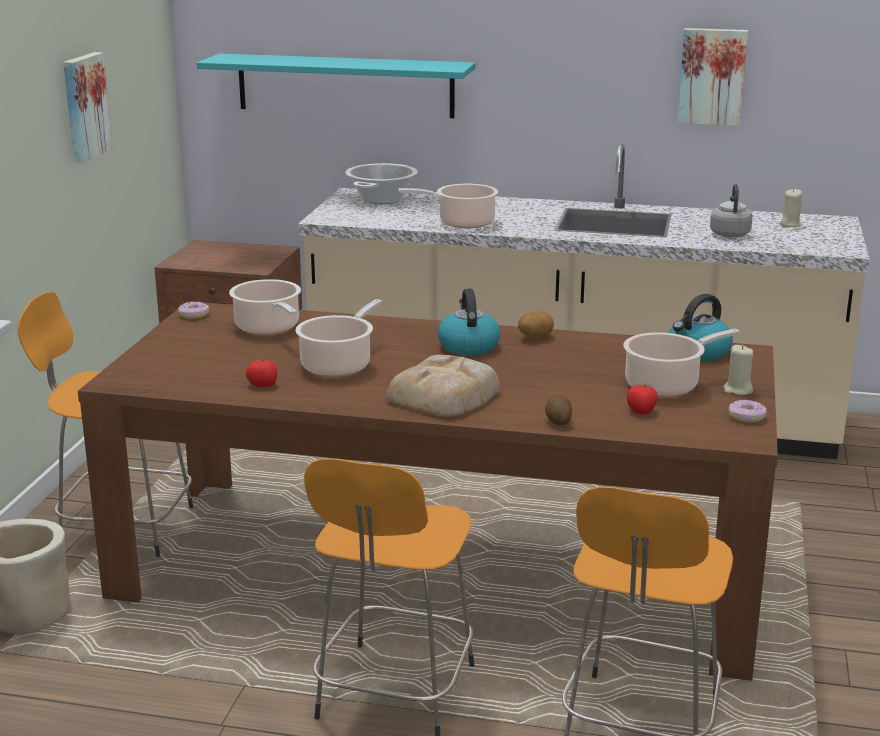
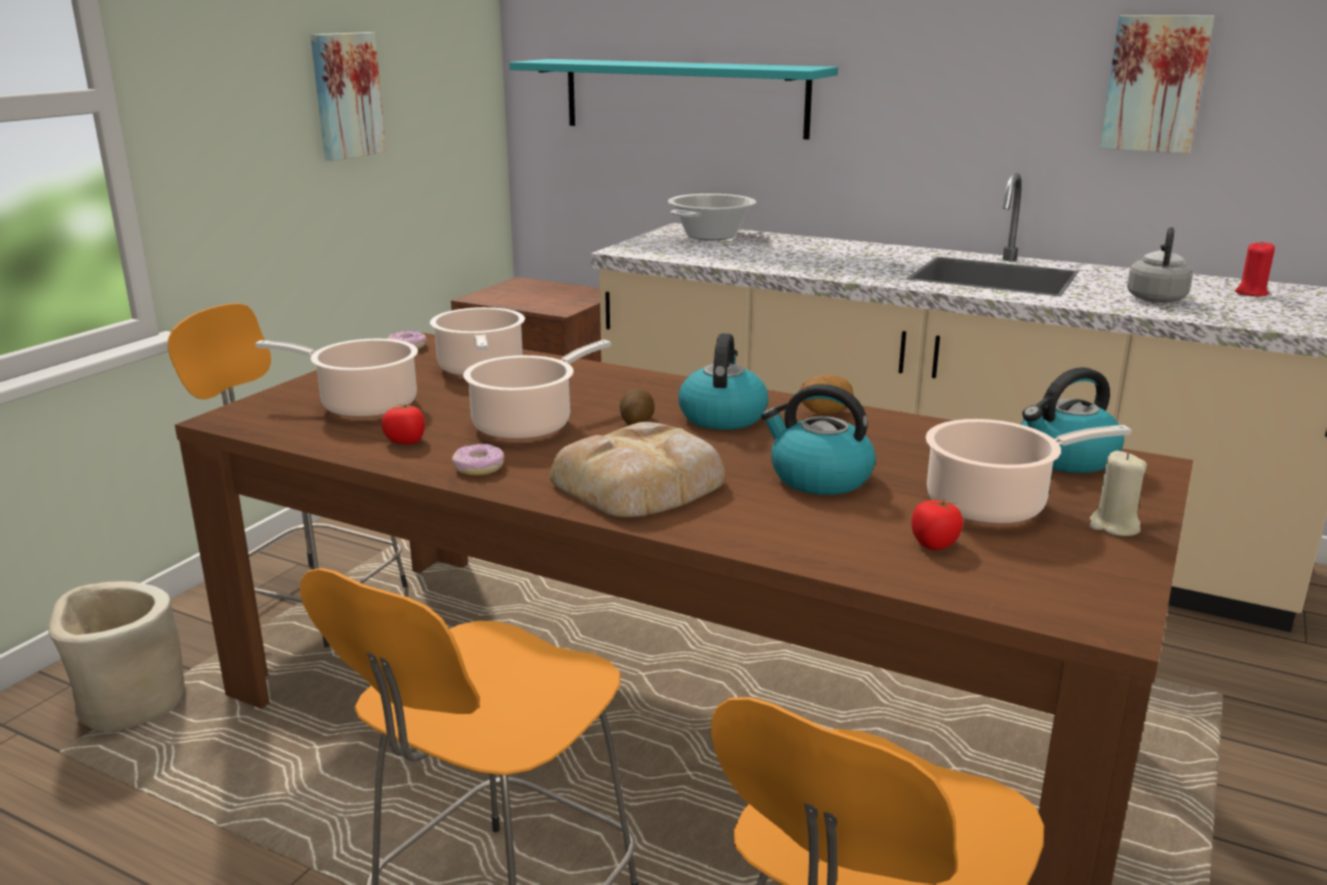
camera: 15 degrees right, 0 degrees up
cooking pot [399,184,498,228] -> cooking pot moved to [255,339,418,418]
potato [545,395,572,425] -> potato moved to [619,389,654,425]
donut [728,399,767,423] -> donut moved to [452,444,504,476]
beige candle [779,189,802,227] -> red candle [1235,241,1275,296]
none -> kettle [761,384,876,495]

